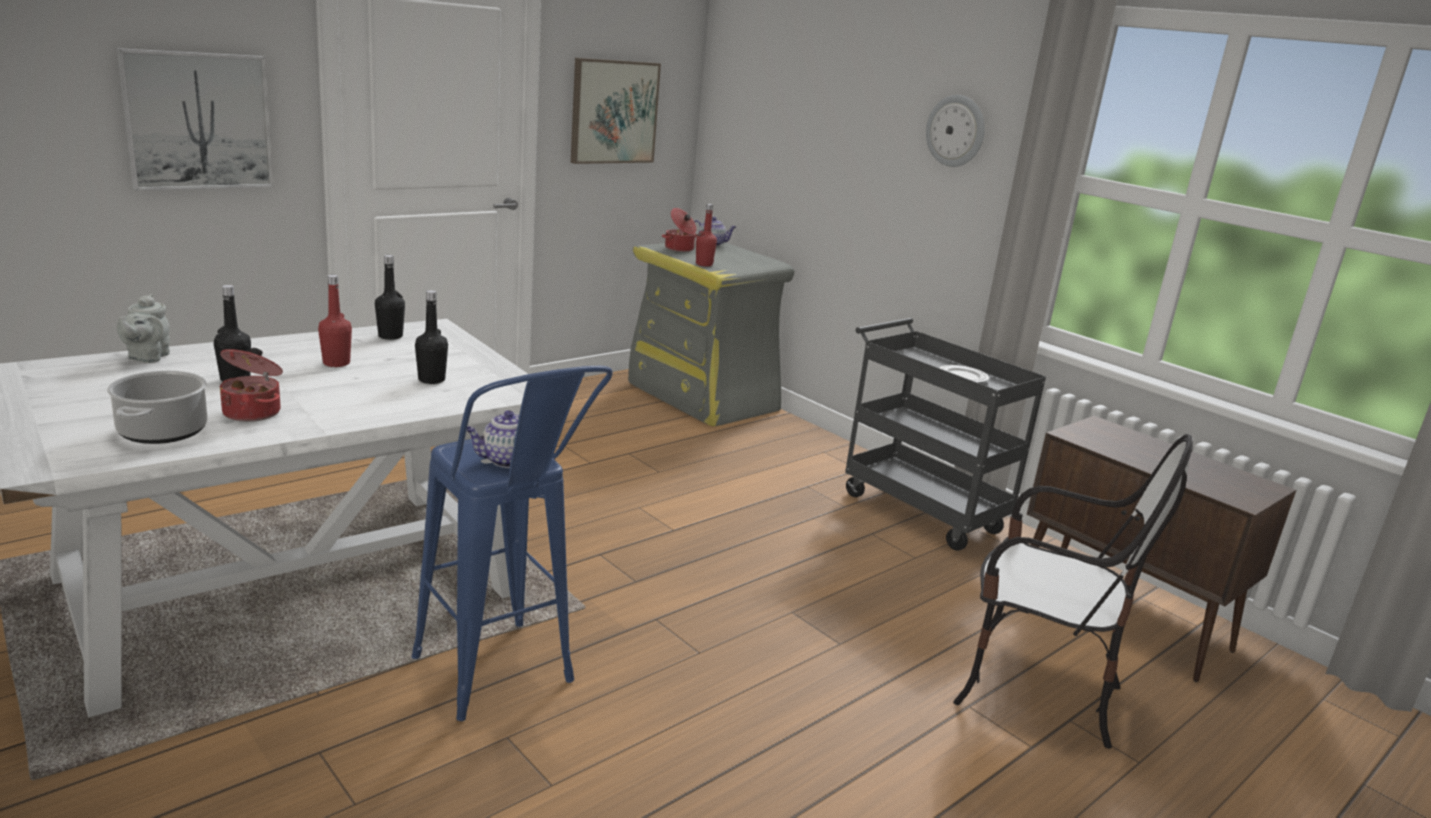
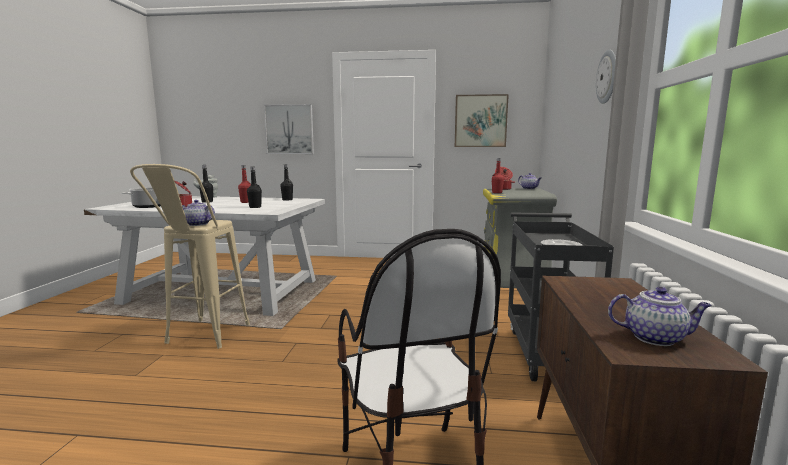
camera: 50 degrees right, 10 degrees down
blue stool [412,366,613,721] -> beige stool [130,164,250,349]
none -> teapot [608,287,712,346]

